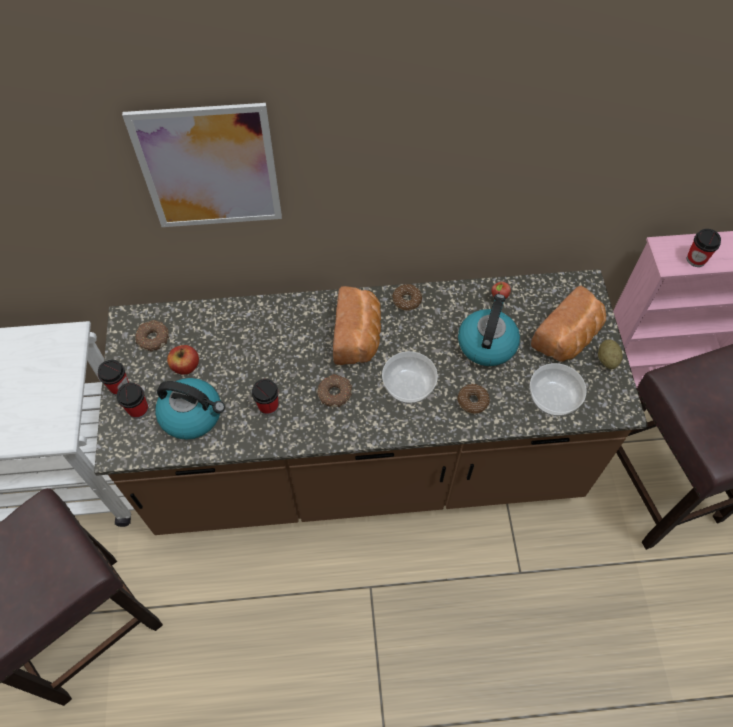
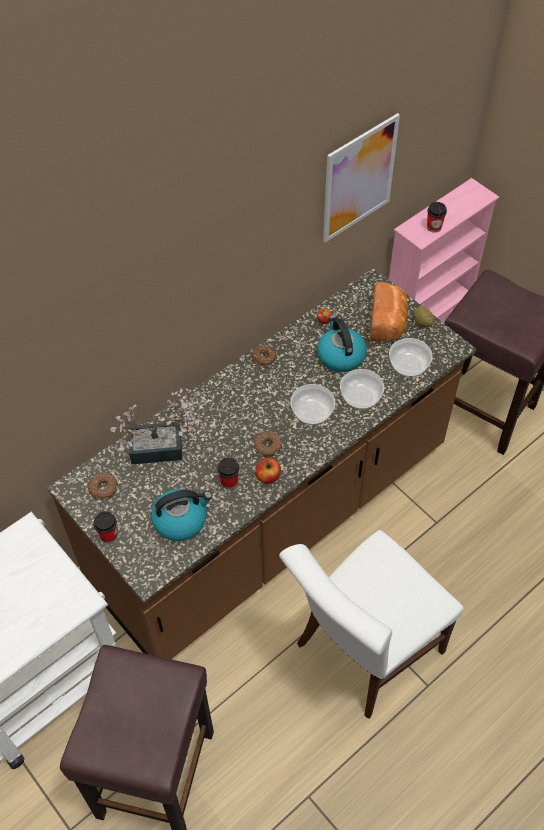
camera: 35 degrees left, 5 degrees down
cup [117,383,149,419] -> none
picture [122,103,282,227] -> picture moved to [323,113,400,243]
apple [167,345,199,375] -> apple moved to [255,458,281,484]
bread [333,286,381,365] -> none
donut [457,384,490,414] -> bowl [340,369,384,409]
none -> potted plant [110,388,203,464]
none -> white chair [279,530,464,719]

